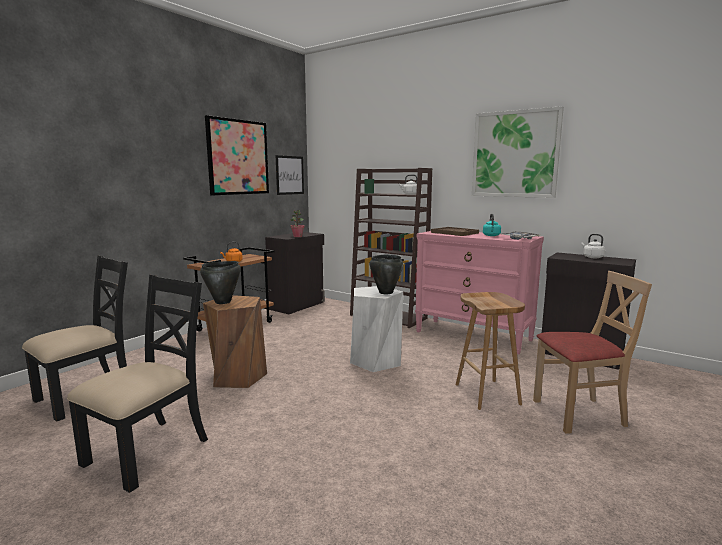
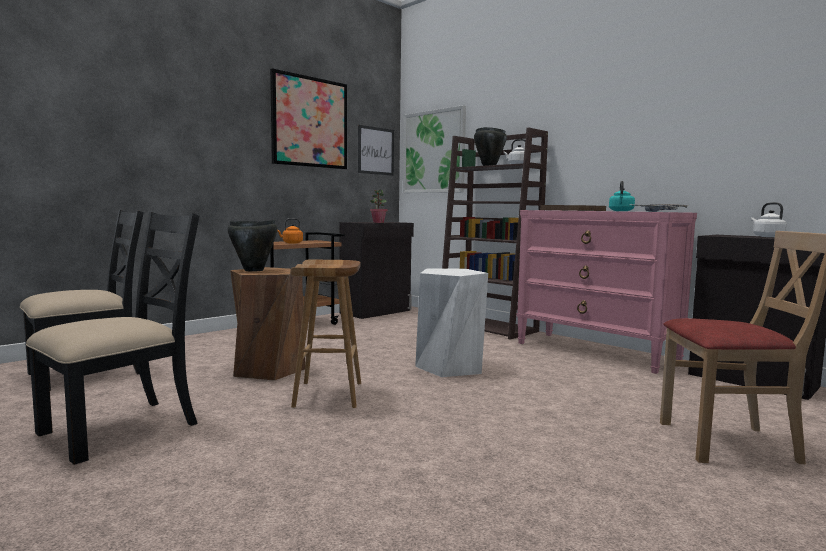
camera: 10 degrees right, 5 degrees down
black cooking pot [370,254,403,294] -> black cooking pot moved to [474,127,507,166]
brown stool [456,292,525,410] -> brown stool moved to [290,259,361,408]
picture [472,106,564,198] -> picture moved to [403,105,466,193]

